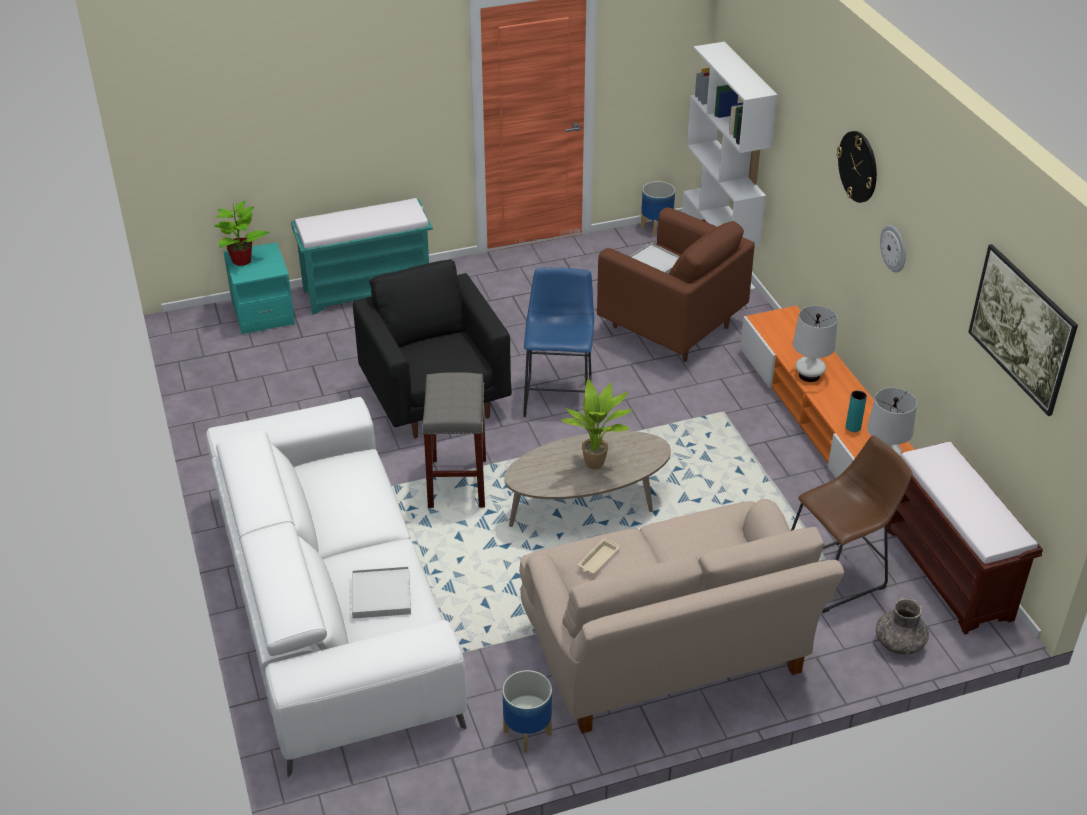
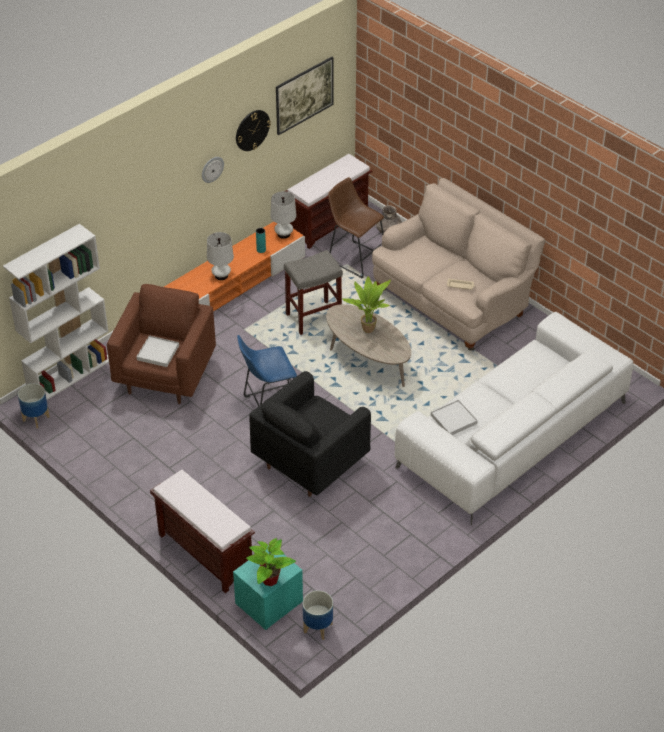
camera: 115 degrees left, 5 degrees up
turquoise bench [291,198,433,315] -> brown bench [150,470,255,593]
white tray [352,566,411,619] -> white tray moved to [431,400,478,435]
grey stool [422,372,486,508] -> grey stool moved to [284,250,343,335]
planter [502,670,552,753] -> planter moved to [303,591,333,640]
wall clock [836,131,877,203] -> wall clock moved to [236,110,271,151]

